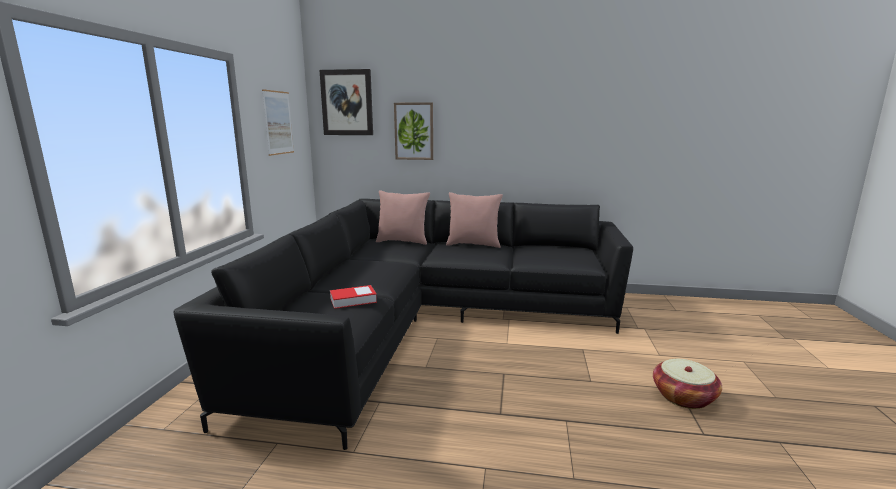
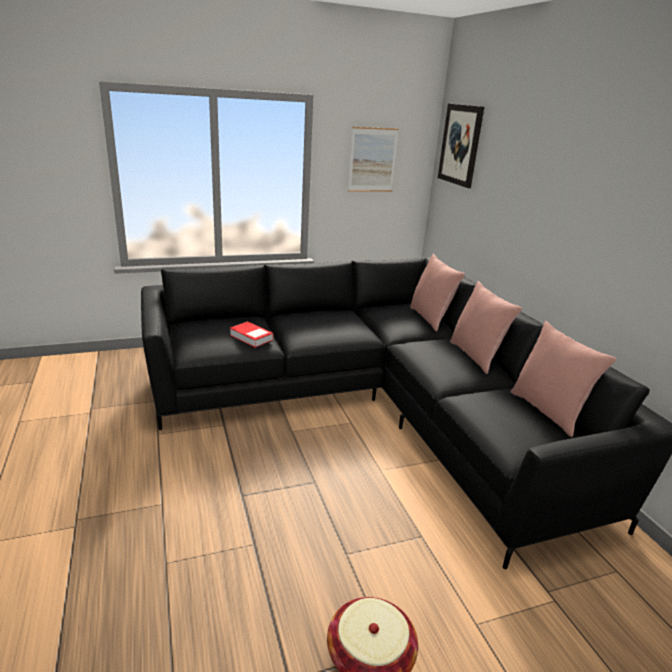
camera: 60 degrees right, 10 degrees up
picture [394,102,433,160] -> none
none -> pink pillow [511,321,617,437]

